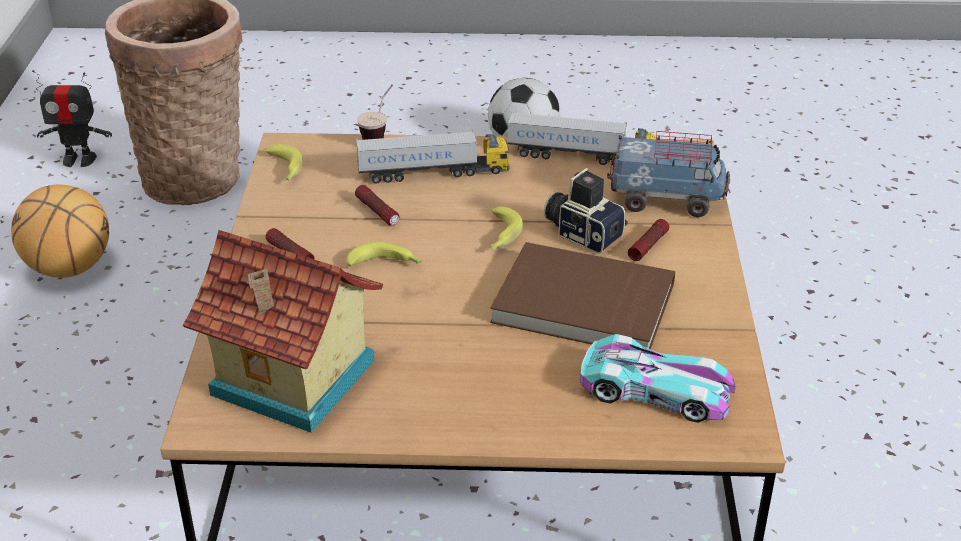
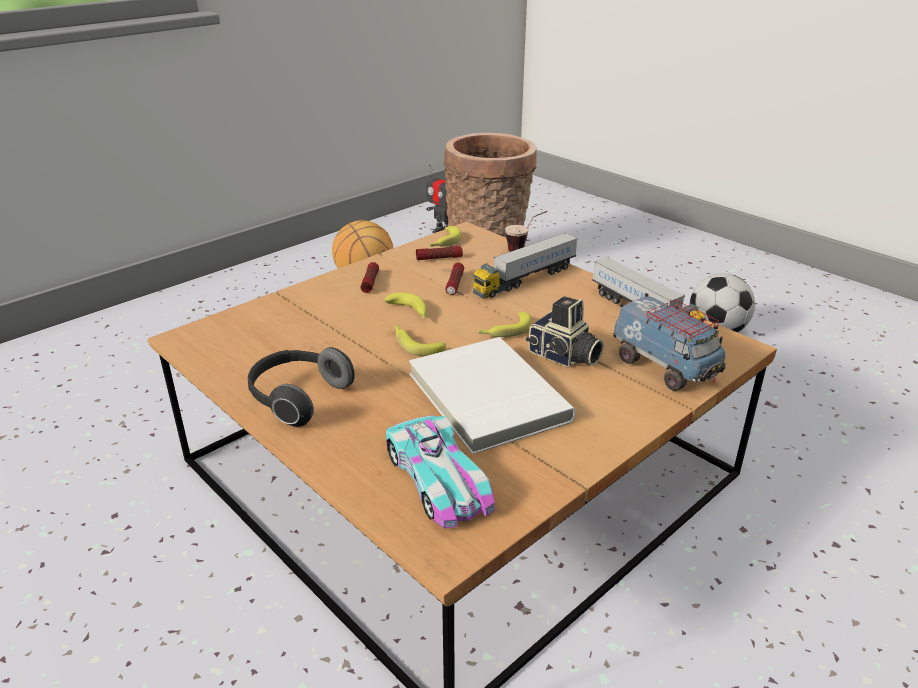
camera: 45 degrees right, 5 degrees down
toy house [183,230,383,433] -> none
toy truck [356,131,509,184] -> toy truck turned 105 degrees clockwise [472,232,578,299]
brown book [490,242,675,349] -> white book [409,337,576,454]
camera [544,168,628,253] -> camera turned 135 degrees clockwise [526,296,604,367]
flashlight [628,219,669,261] -> flashlight moved to [416,246,463,260]
none -> headphones [248,347,355,427]
none -> banana [394,325,446,356]

